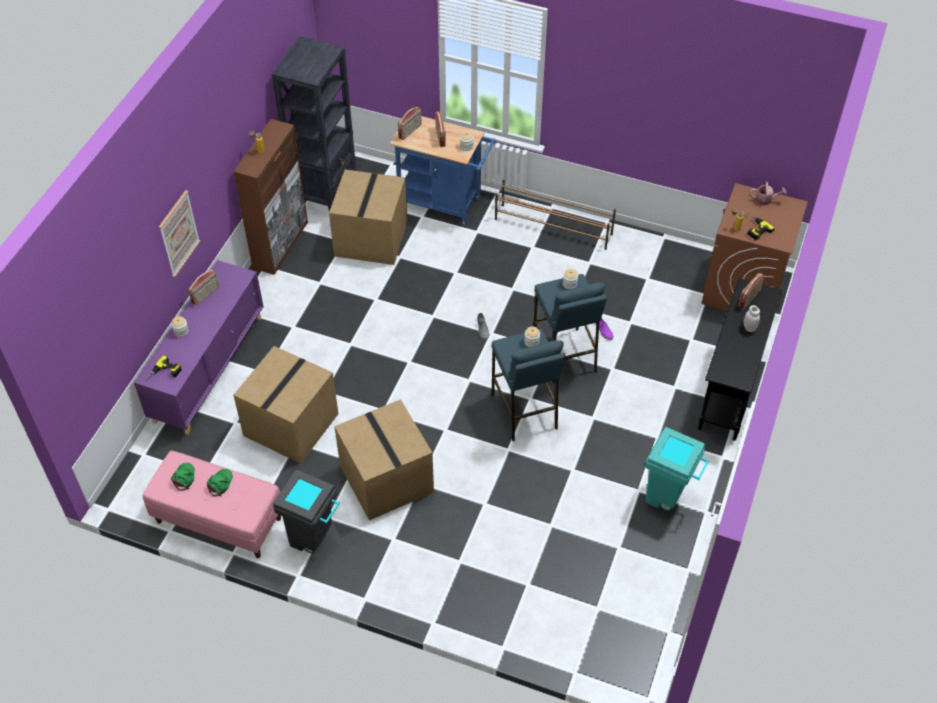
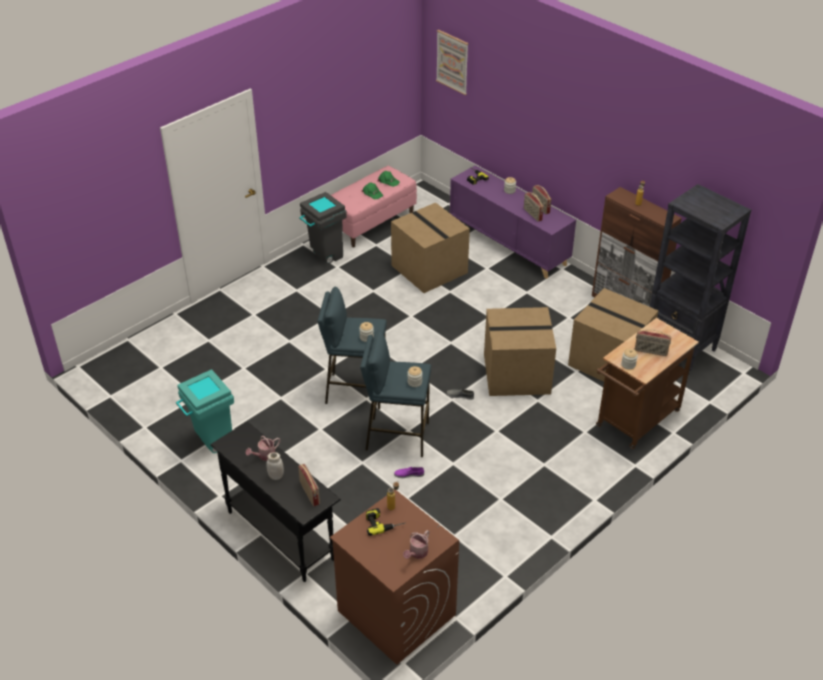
camera: 115 degrees right, 10 degrees down
picture [159,190,200,277] -> picture moved to [436,29,469,95]
cardboard box [334,399,434,520] -> cardboard box moved to [484,307,556,396]
blue cart [390,116,496,226] -> brown cart [596,318,699,449]
radio [398,107,422,140] -> radio moved to [524,192,544,222]
brown shoe rack [495,180,616,250] -> none
none -> watering can [246,436,280,461]

